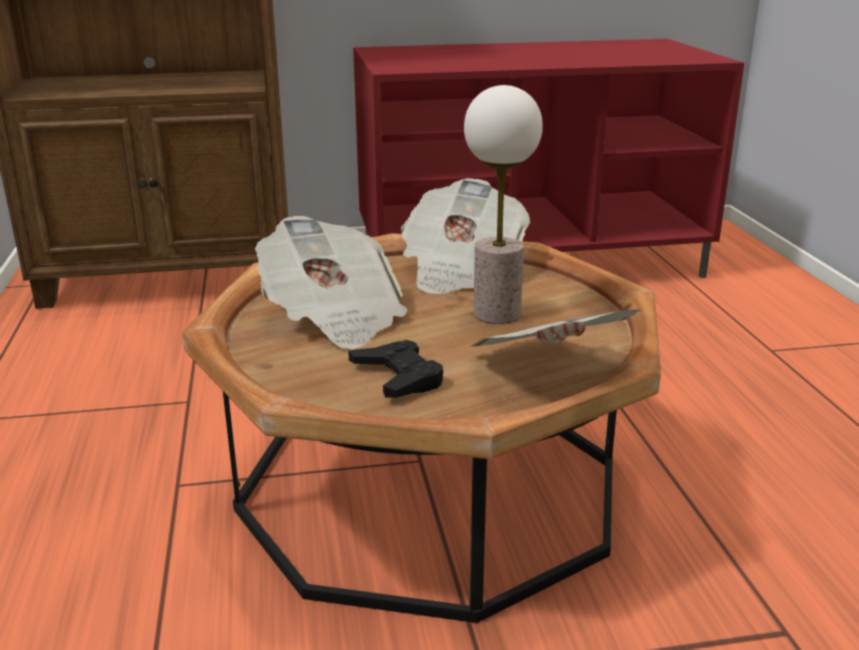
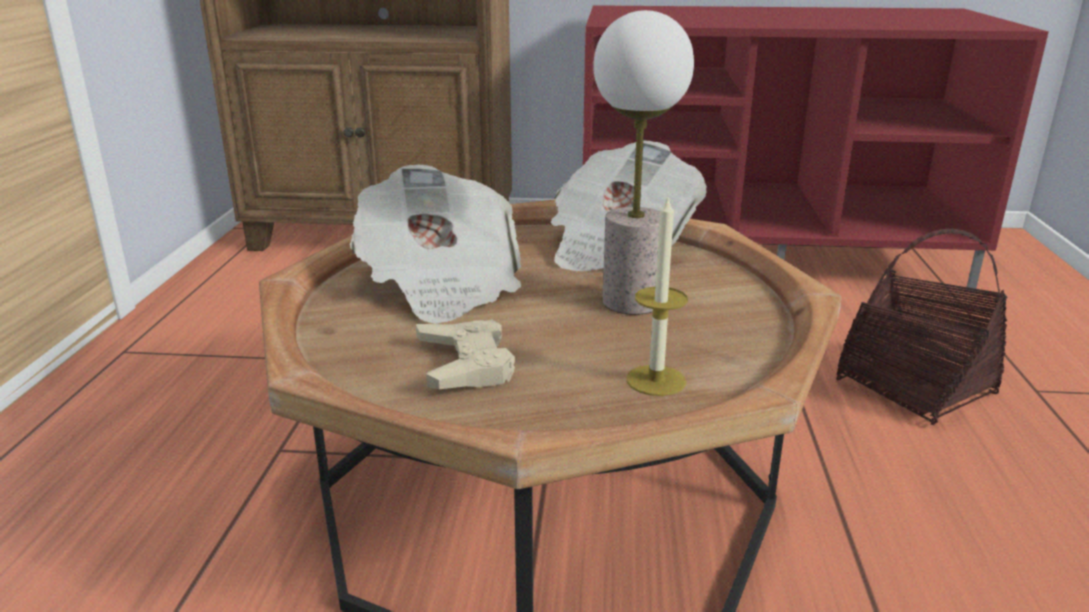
camera: 15 degrees right, 0 degrees up
black game controller [348,340,443,398] -> beige game controller [416,319,515,389]
newspaper [472,310,642,347] -> candle [627,194,688,396]
none -> basket [836,229,1007,425]

